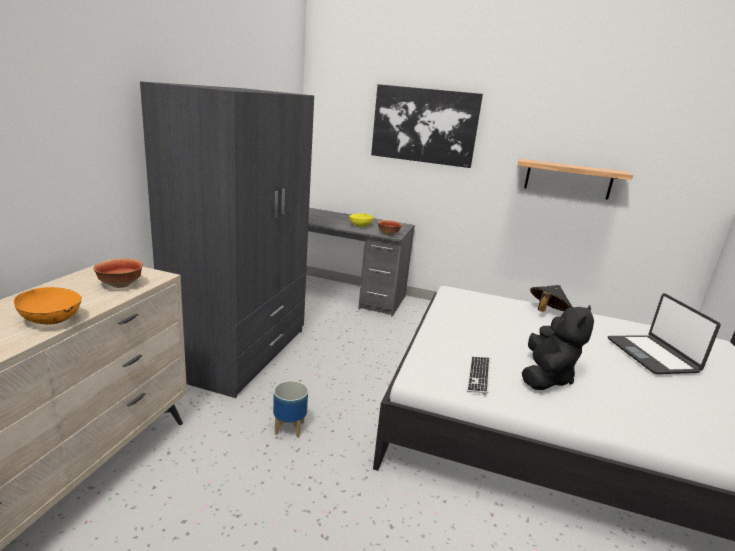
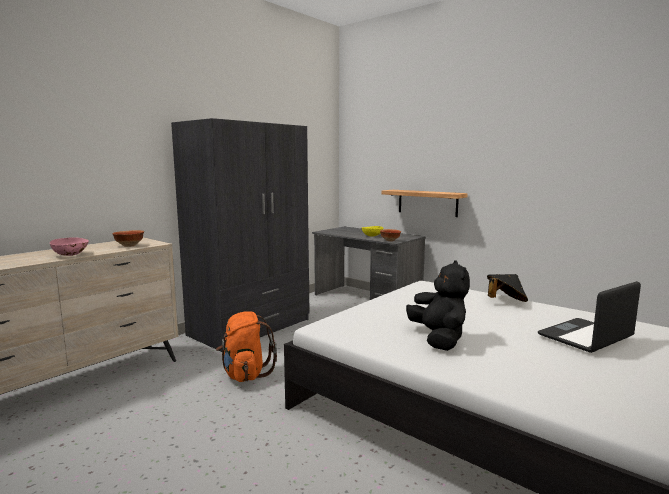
camera: 25 degrees right, 10 degrees down
orange bowl [14,287,82,324] -> pink bowl [50,237,89,256]
planter [273,381,308,438] -> orange backpack [216,311,277,382]
picture [371,84,483,168] -> none
keyboard [467,357,490,395] -> none
shelf [518,159,633,200] -> shelf moved to [382,190,468,217]
black plush toy [522,305,594,390] -> black plush toy turned 60 degrees counterclockwise [406,260,470,351]
laptop [608,293,721,374] -> laptop turned 45 degrees clockwise [538,281,641,353]

